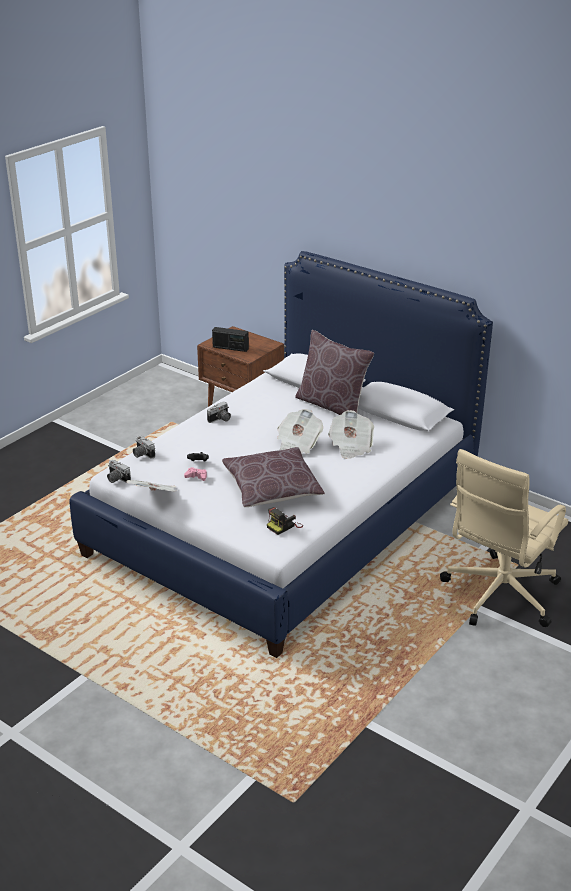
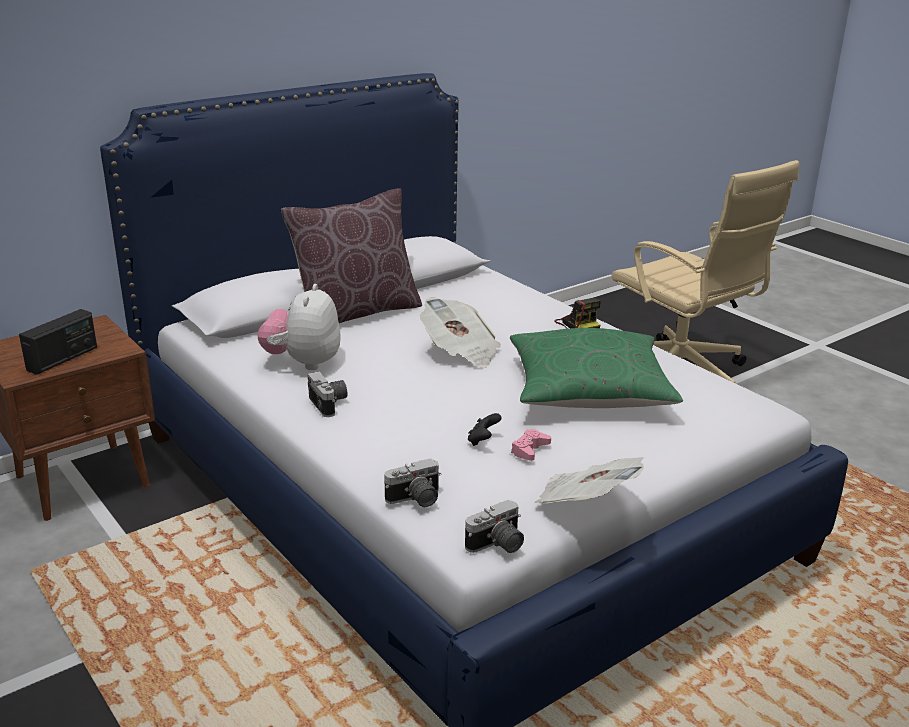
camera: 75 degrees left, 5 degrees down
brown pillow [222,447,325,507] -> green pillow [510,328,683,408]
camera [267,507,303,535] -> camera moved to [554,298,601,329]
newspaper [328,410,374,459] -> none
none -> plush toy [257,284,341,370]

